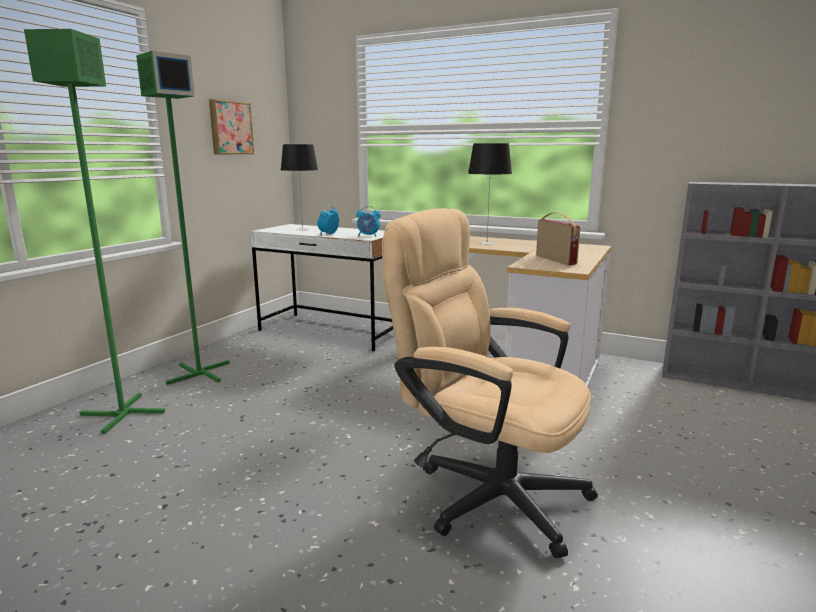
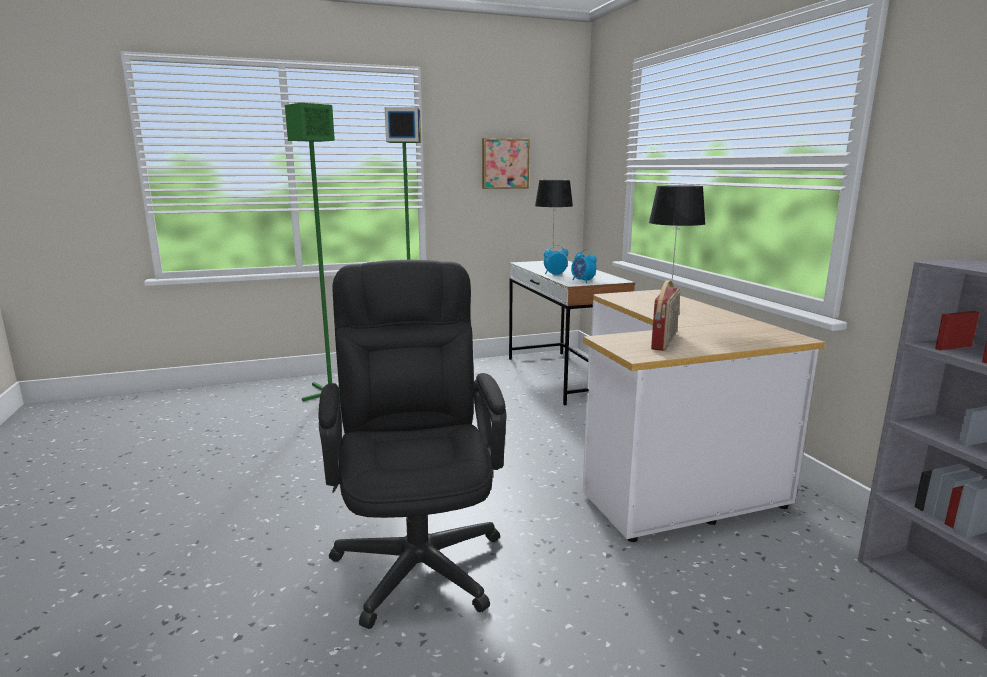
camera: 45 degrees right, 0 degrees up
beige office chair [382,208,598,558] -> black office chair [319,260,506,629]

